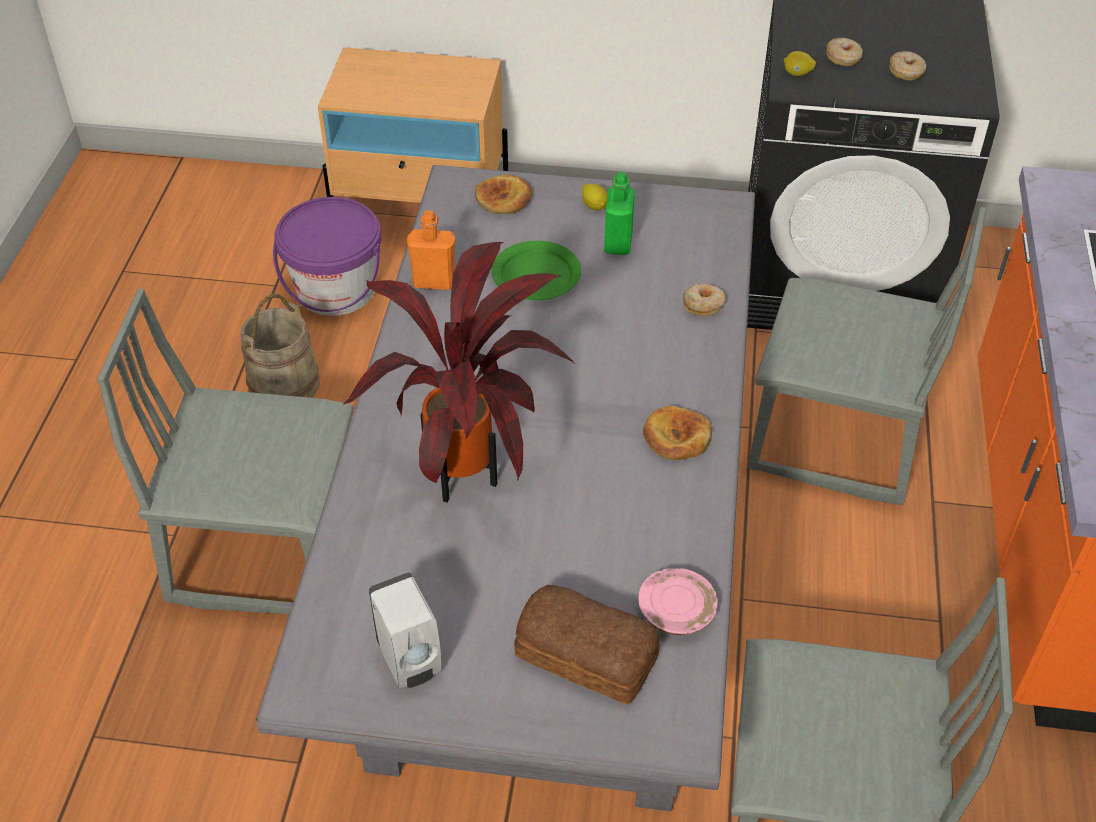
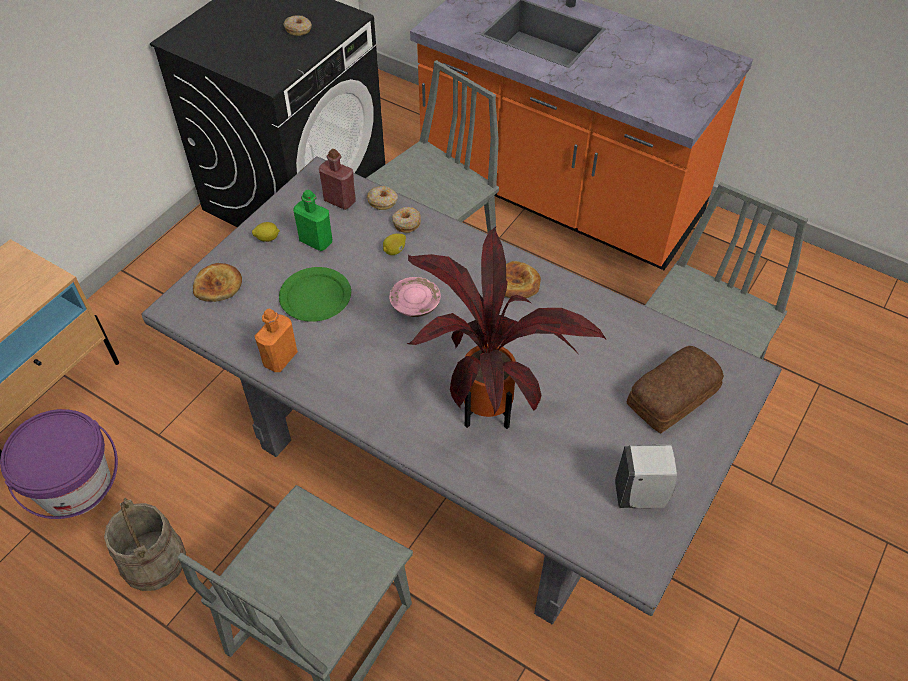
camera: 65 degrees left, 5 degrees up
pink plate [638,568,718,635] -> pink plate moved to [389,277,441,317]
lemon [784,51,816,76] -> lemon moved to [383,234,406,255]
donut [826,38,863,66] -> donut moved to [366,186,398,210]
none -> red bottle [319,149,356,210]

